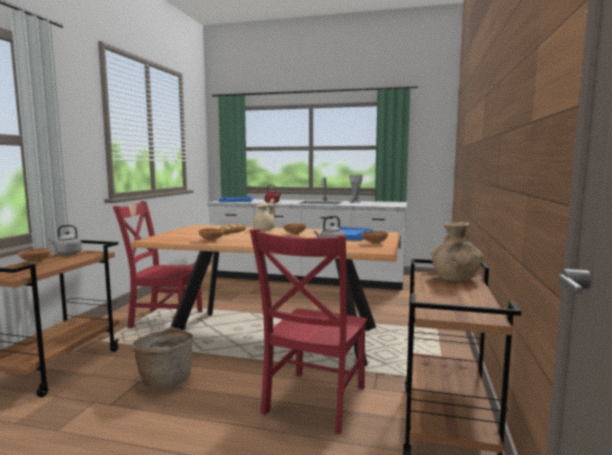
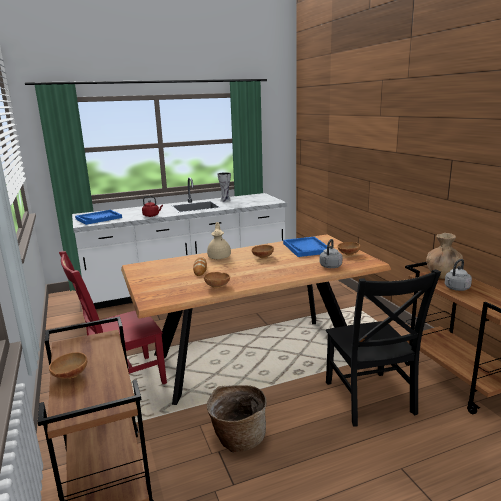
camera: 35 degrees left, 10 degrees up
grey kettle [49,225,82,255] -> grey kettle moved to [445,259,472,291]
red chair [250,229,367,434] -> black chair [326,269,441,427]

